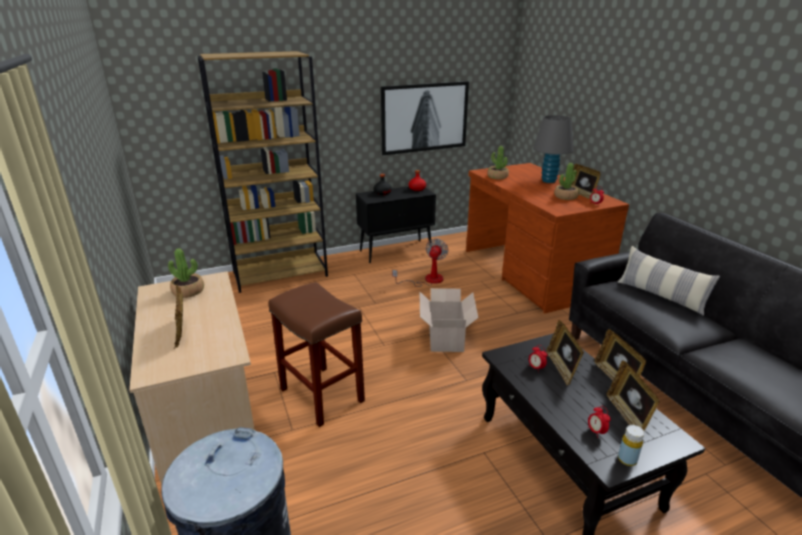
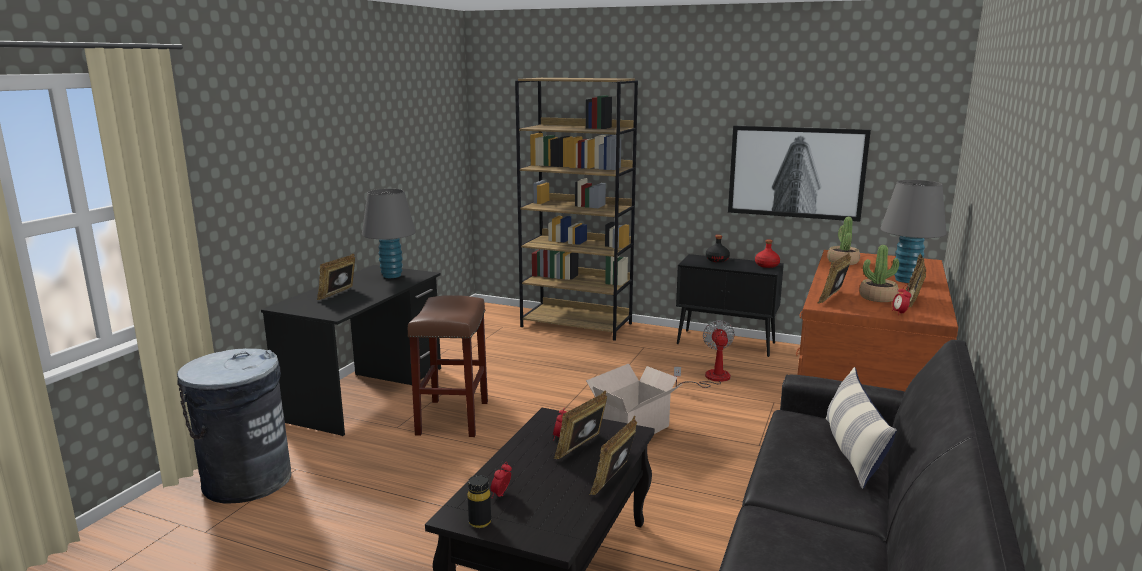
camera: 45 degrees right, 10 degrees down
beige desk [129,271,255,485] -> black desk [261,265,441,436]
potted plant [168,248,204,298] -> grey table lamp [362,189,416,278]
fan [392,239,449,287] -> fan turned 60 degrees counterclockwise [674,320,735,388]
picture frame [606,361,660,431] -> picture frame moved to [817,253,851,304]
yellow bottle [618,425,644,466] -> black bottle [467,475,491,528]

